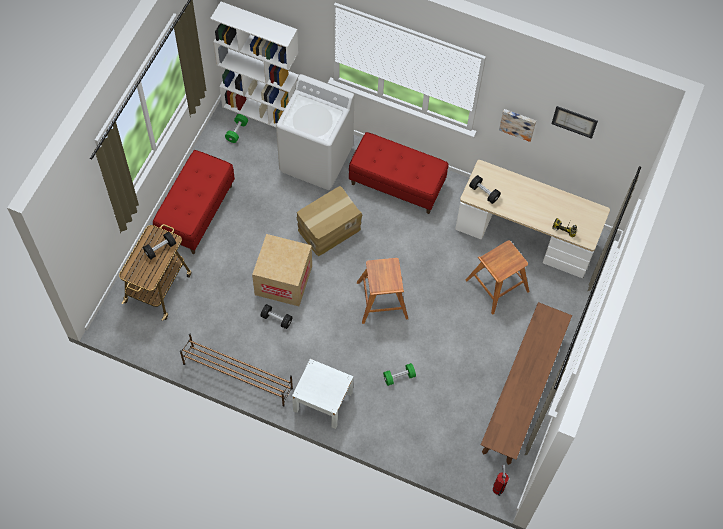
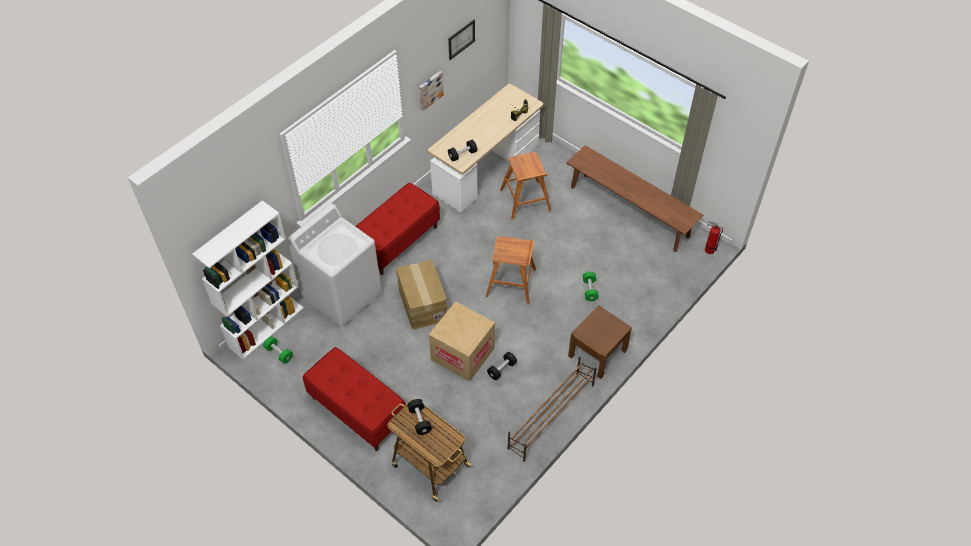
camera: 70 degrees left, 10 degrees down
white nightstand [292,359,353,429] -> brown nightstand [568,305,632,379]

